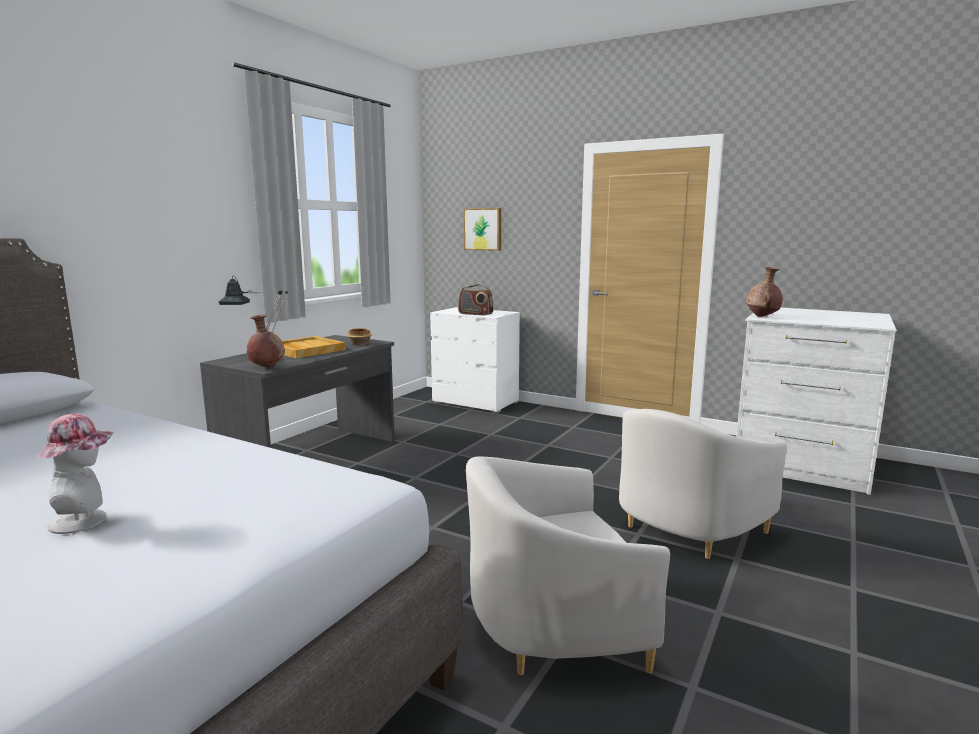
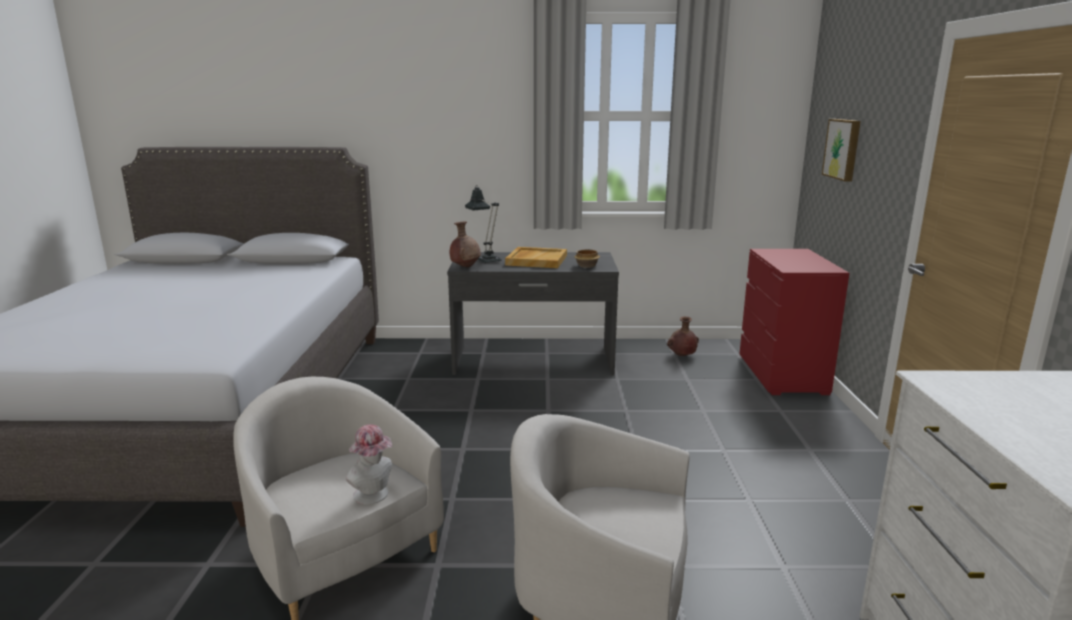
camera: 60 degrees right, 5 degrees up
hat [37,414,114,534] -> hat moved to [346,424,392,504]
white dresser [430,307,520,413] -> red dresser [740,249,849,395]
radio [458,284,493,316] -> none
brown vase [746,267,782,317] -> brown vase moved to [667,316,699,356]

